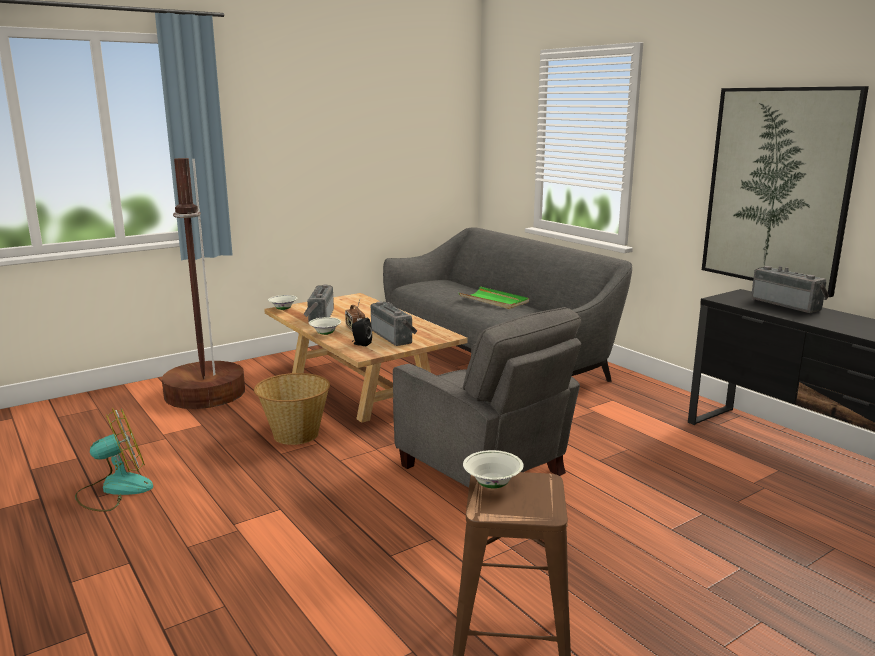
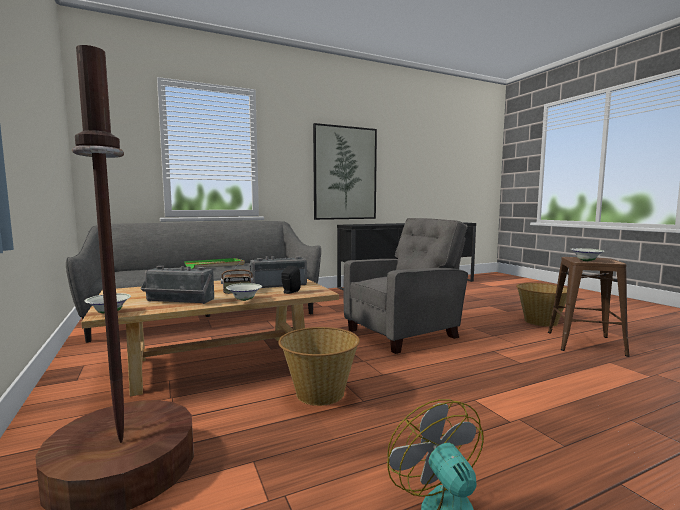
camera: 80 degrees left, 10 degrees down
radio [751,266,829,313] -> none
none -> basket [516,283,567,327]

